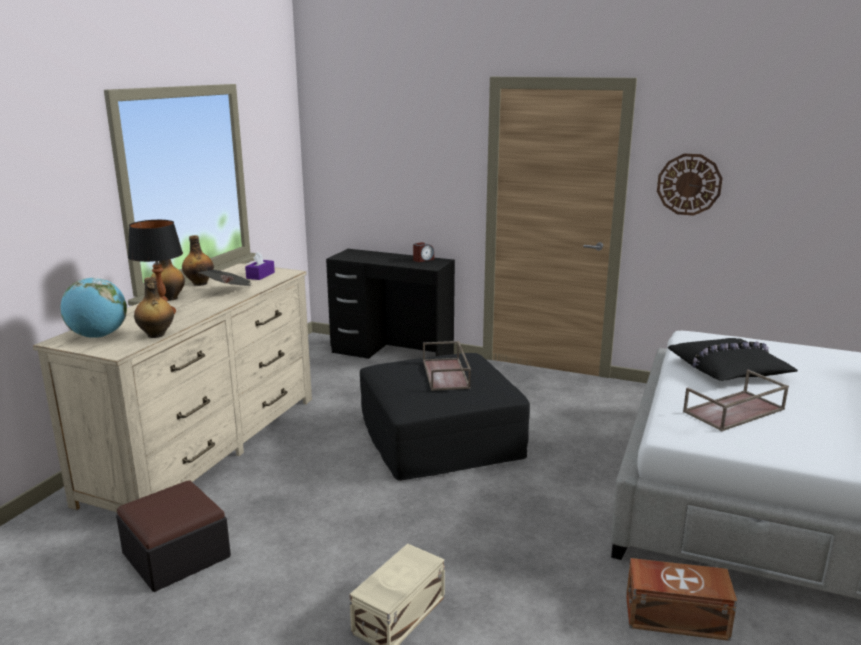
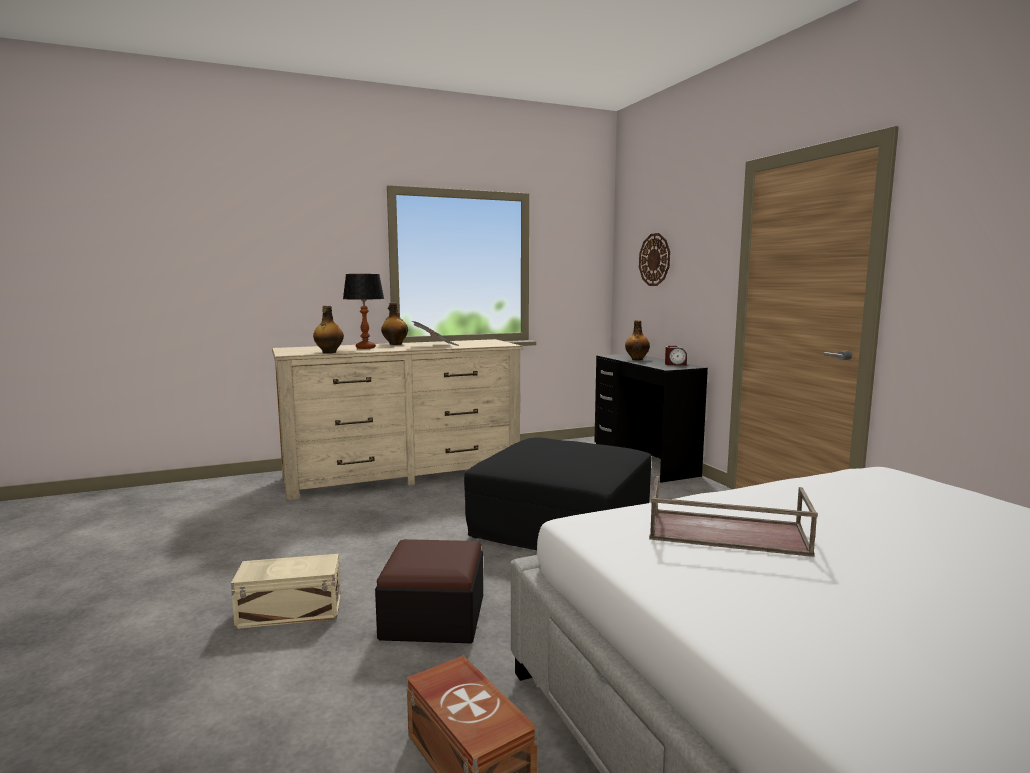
camera: 45 degrees right, 10 degrees down
globe [60,278,127,338] -> none
ottoman [116,480,231,592] -> ottoman moved to [375,539,483,643]
bottle [182,235,214,286] -> bottle moved to [625,320,650,360]
purple tissue box [245,252,275,280] -> none
brown tray [423,341,471,391] -> none
wall clock [657,154,723,216] -> wall clock moved to [639,233,670,286]
black pillow [668,338,798,381] -> none

